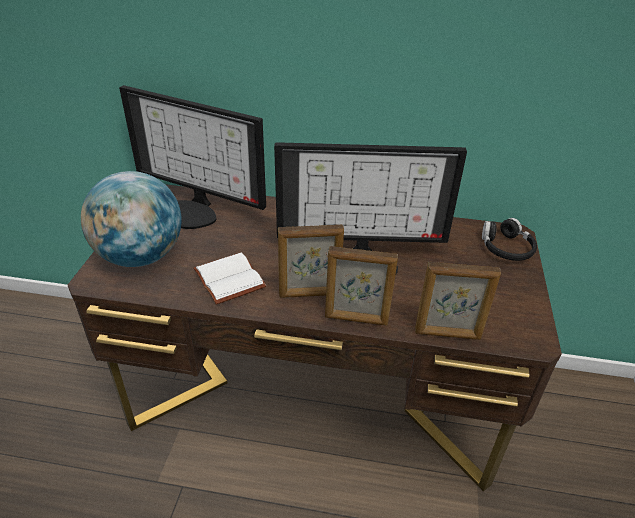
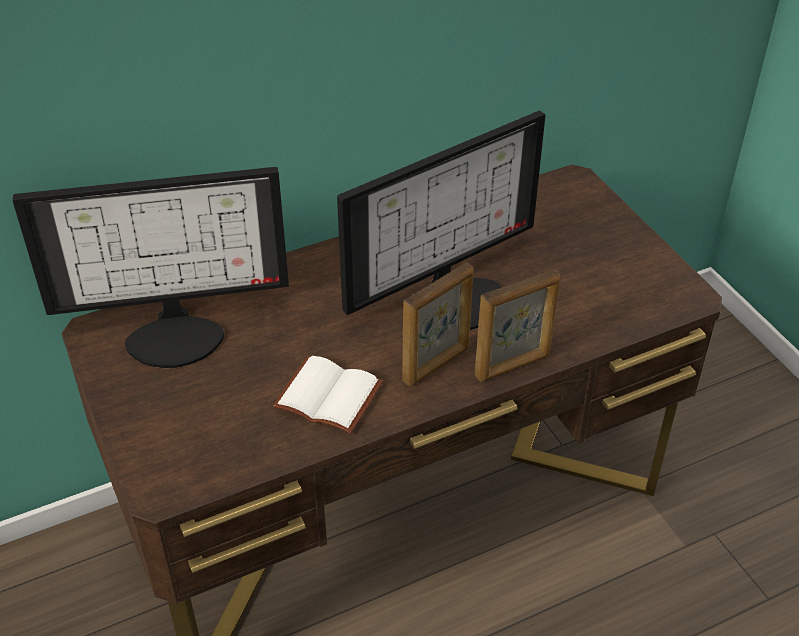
camera: 35 degrees left, 5 degrees up
globe [81,171,182,267] -> none
picture frame [415,261,501,340] -> none
black headphones [482,218,537,261] -> none

